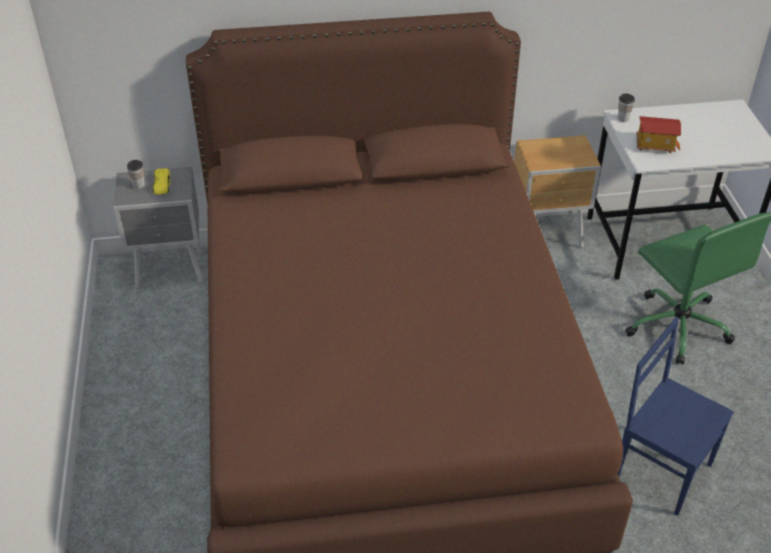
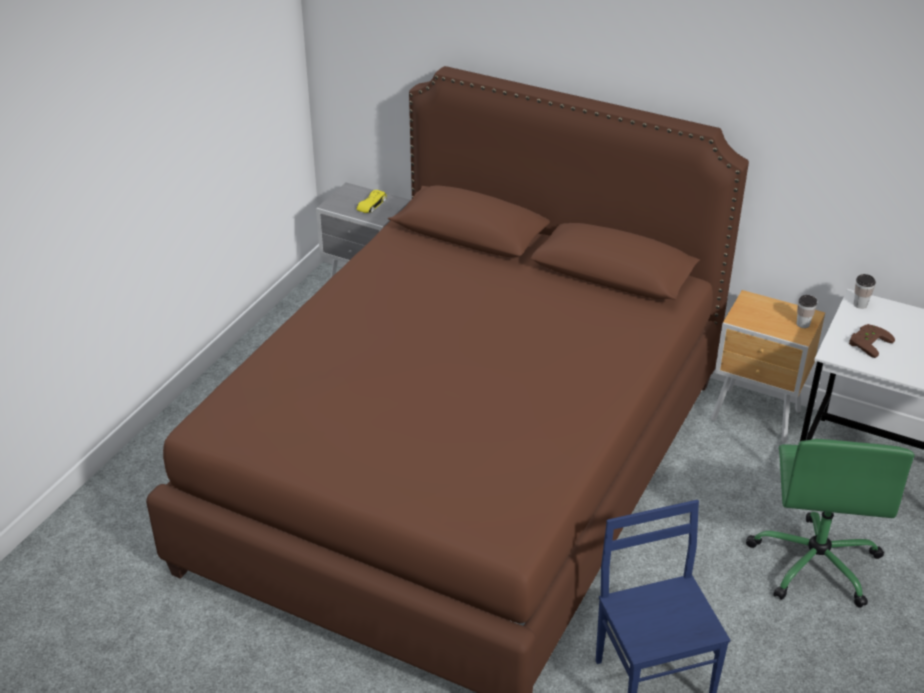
camera: 35 degrees right, 5 degrees down
cup [127,160,145,189] -> cup moved to [797,295,817,328]
toy house [636,116,681,153] -> brown game controller [849,324,895,358]

